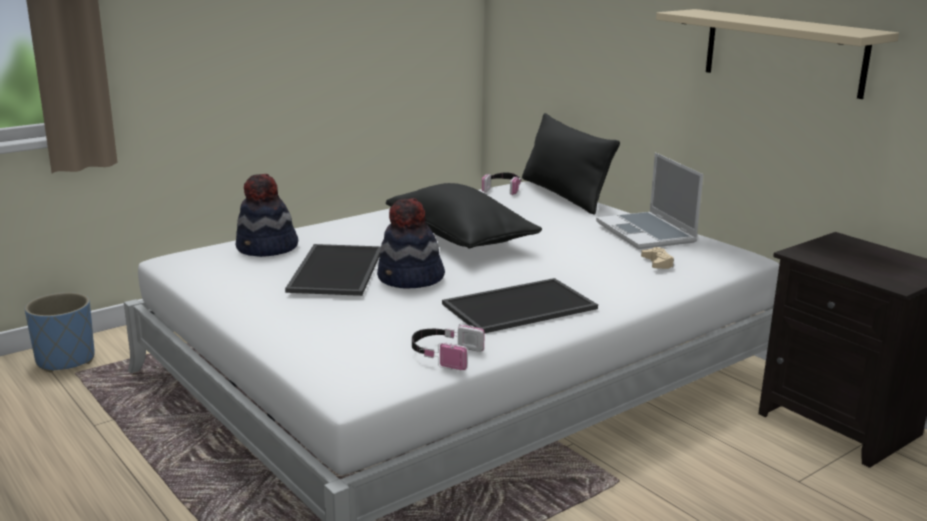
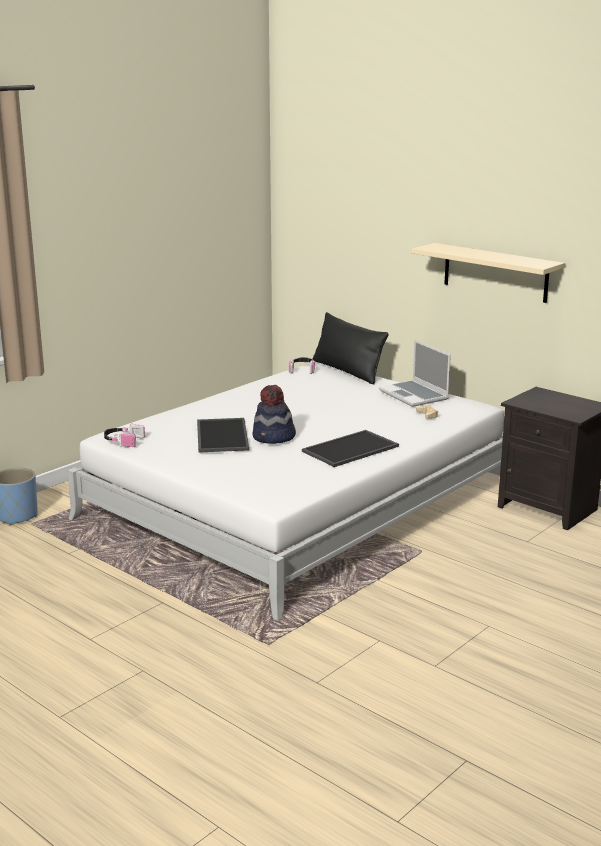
camera: 10 degrees left, 0 degrees up
hat [236,174,298,257] -> none
black pillow [386,183,542,248] -> none
headphones [412,324,485,370] -> headphones moved to [104,424,145,448]

